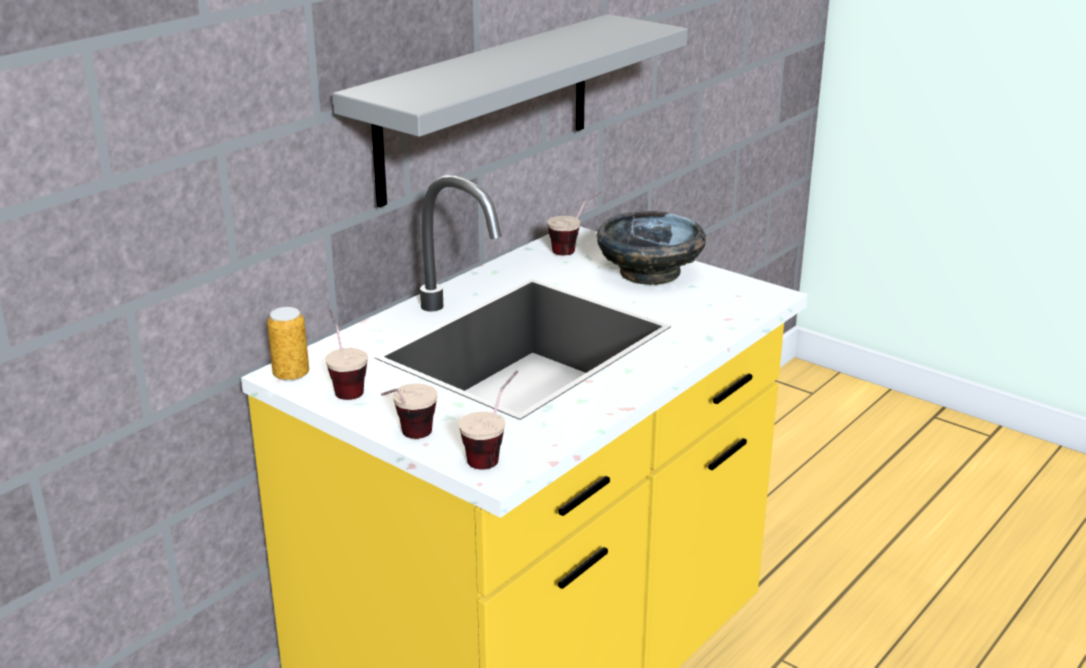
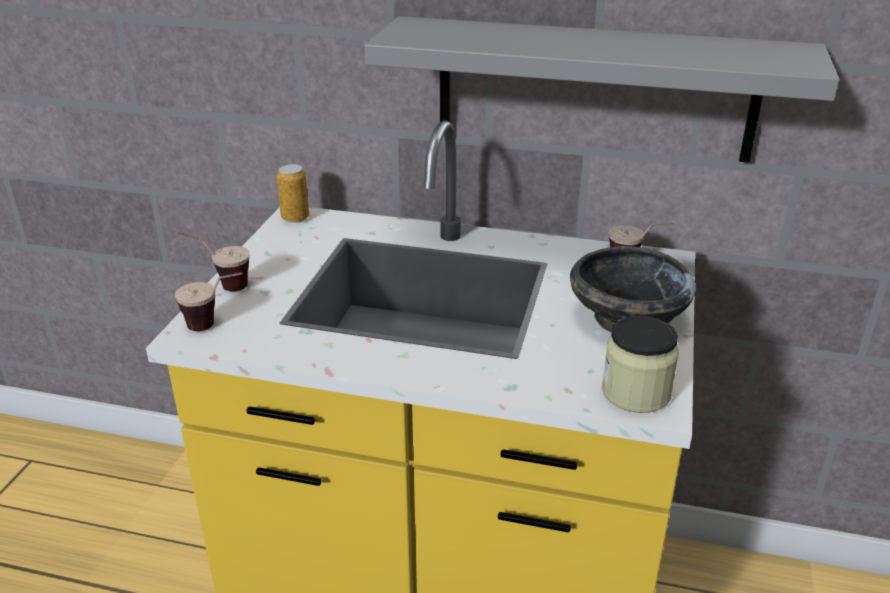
camera: 65 degrees right, 5 degrees up
cup [325,309,368,400] -> none
none -> jar [602,316,679,413]

